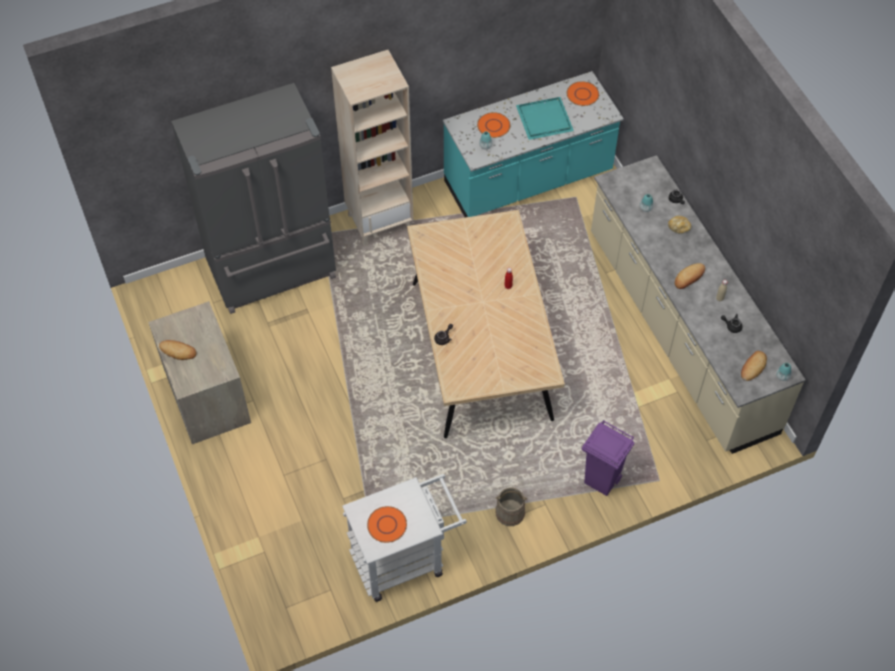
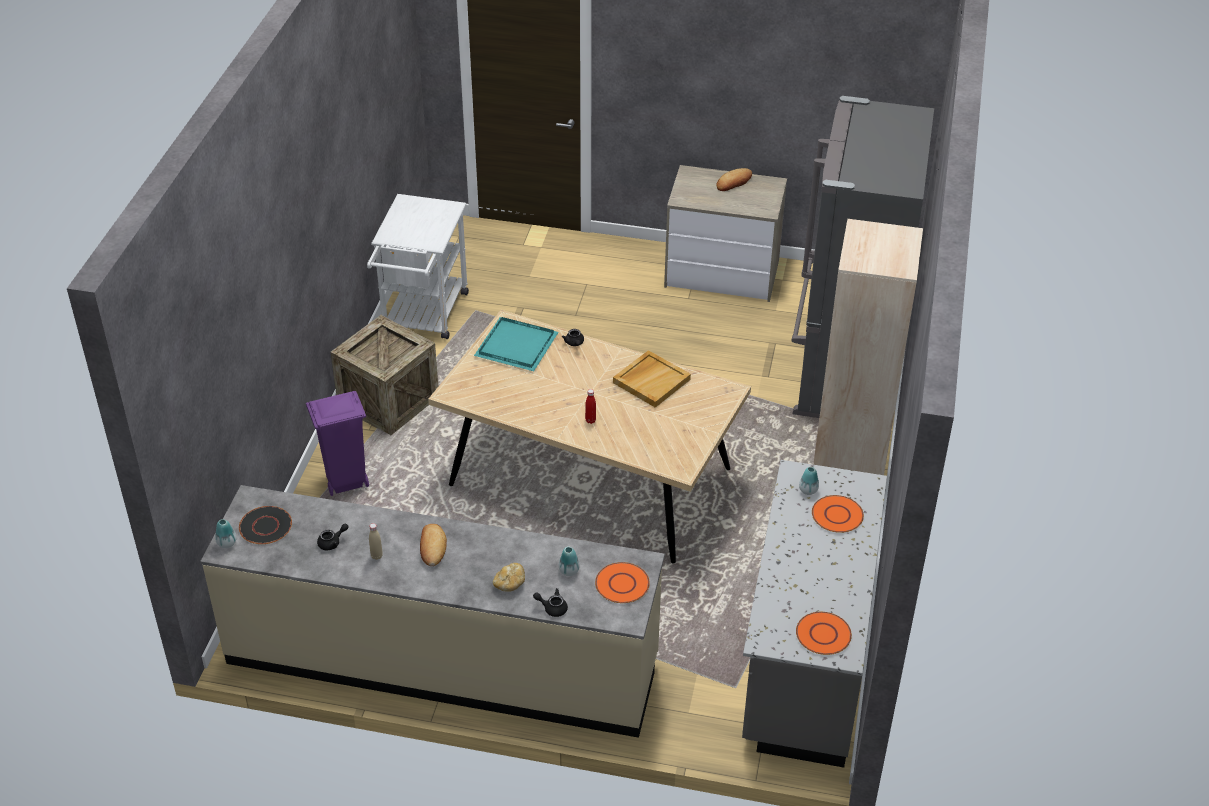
camera: 125 degrees right, 15 degrees down
orange plate [367,506,407,543] -> orange plate moved to [595,562,650,603]
turquoise counter [443,71,624,218] -> grey counter [742,460,887,768]
beige bucket [496,488,527,526] -> crate [330,315,438,435]
turquoise tray [516,97,574,140] -> turquoise tray moved to [474,317,559,371]
bread [741,351,767,381] -> black plate [239,506,292,544]
none -> beige tray [613,350,691,408]

